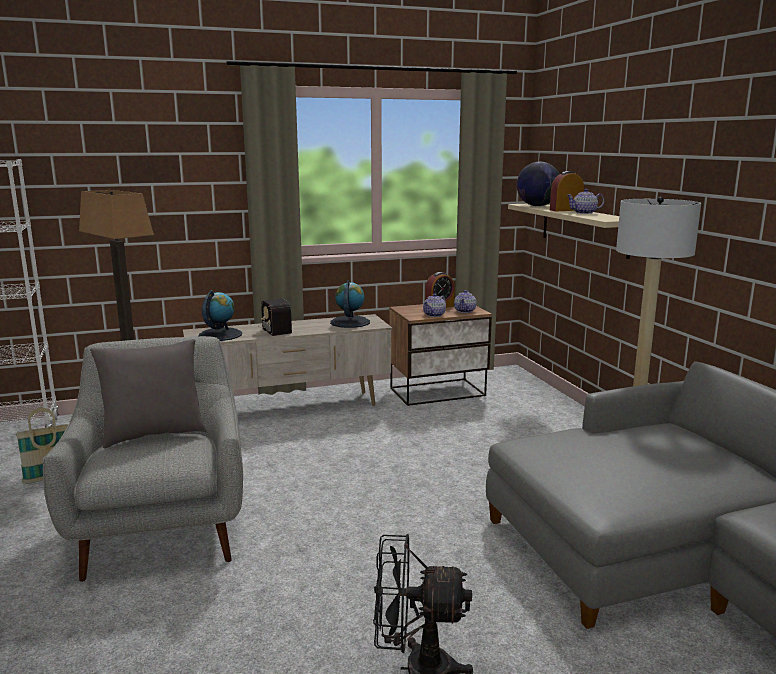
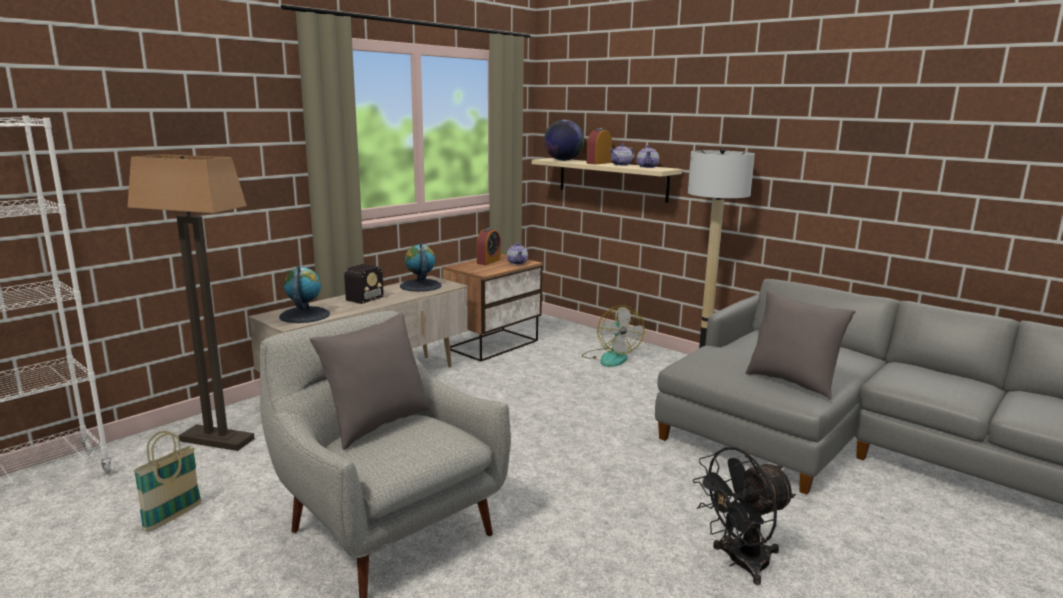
camera: 30 degrees left, 0 degrees up
radio [258,298,294,336] -> radio turned 90 degrees counterclockwise [328,264,384,308]
teapot [423,293,446,317] -> teapot moved to [637,145,659,168]
none -> fan [582,306,645,367]
none -> grey pillow [746,290,856,400]

